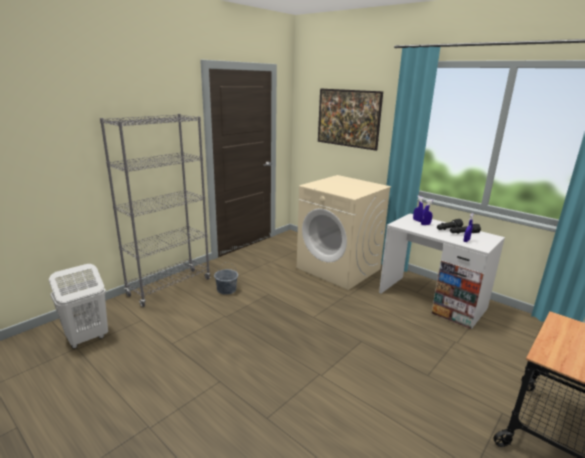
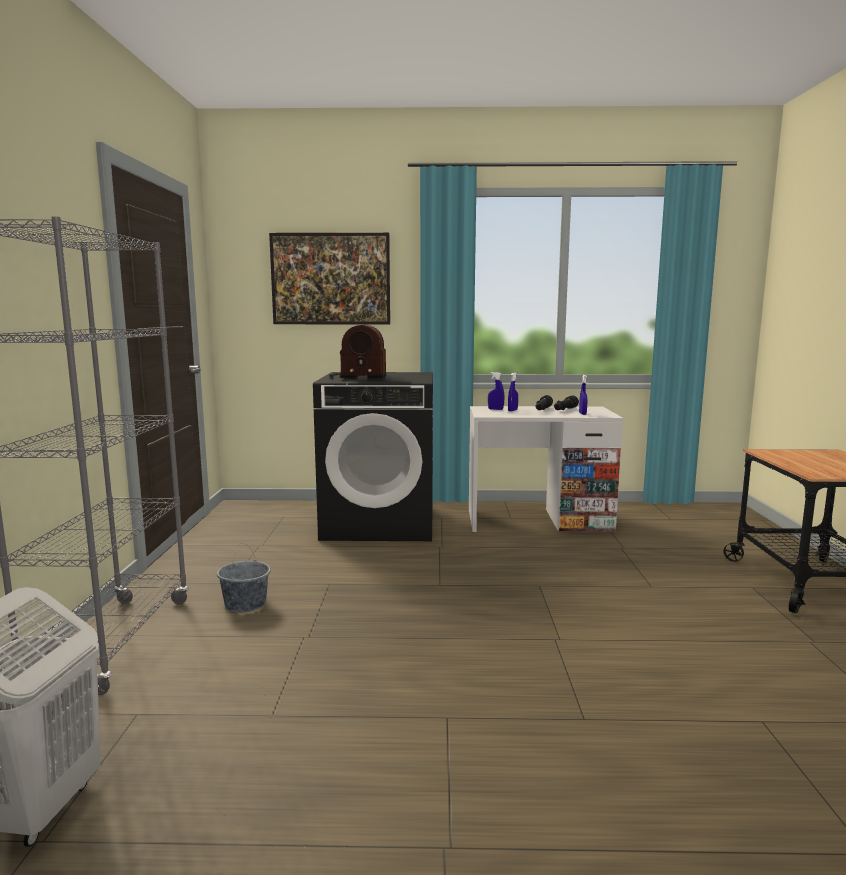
camera: 40 degrees left, 10 degrees down
beige washing machine [297,175,391,290] -> black washing machine [313,372,433,541]
none -> radio [330,325,386,379]

